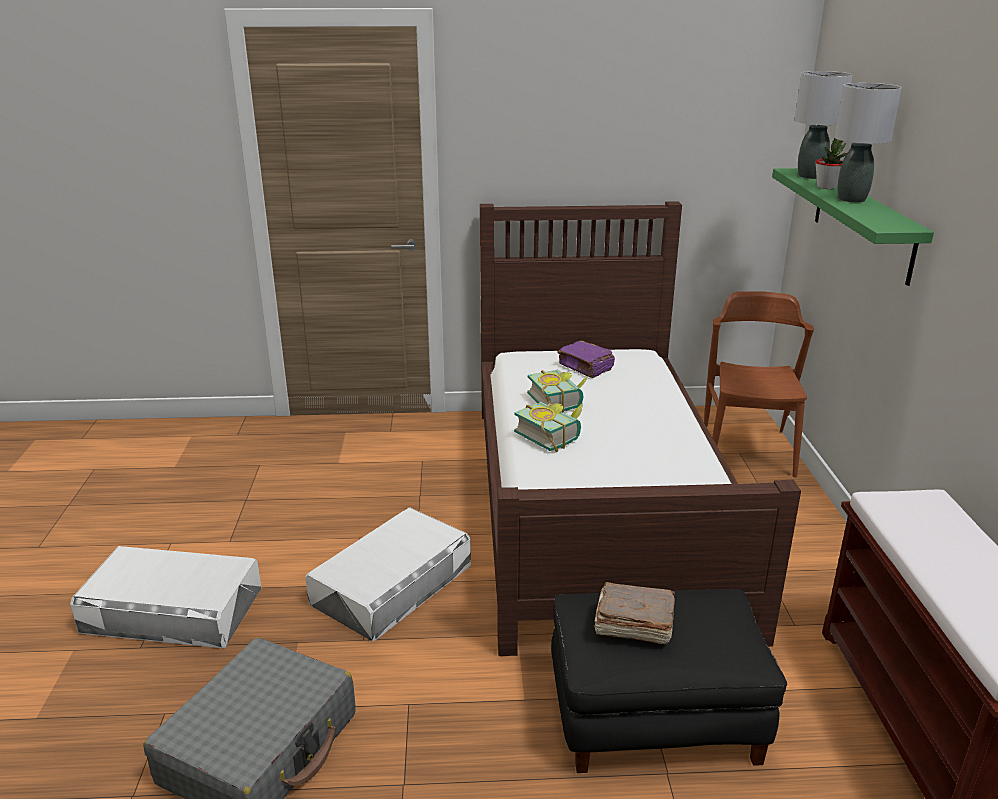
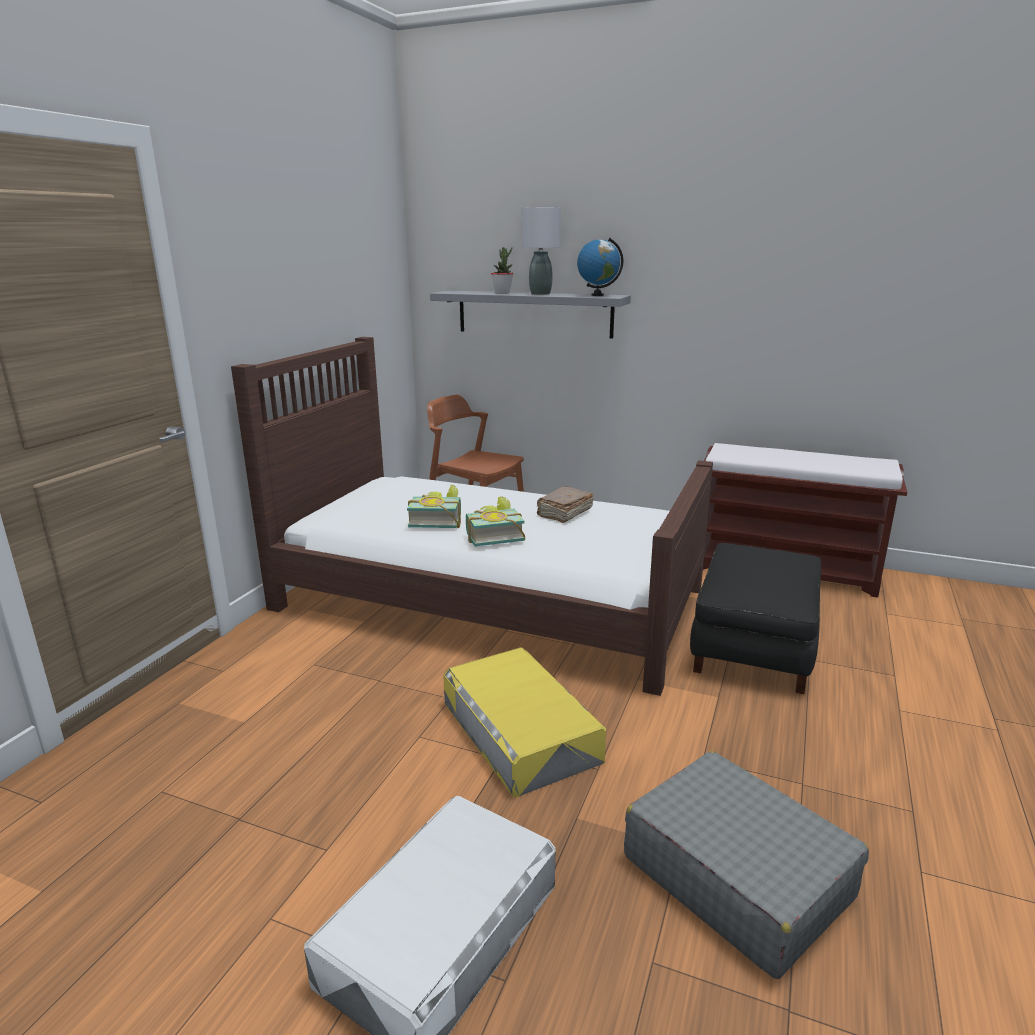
camera: 65 degrees left, 5 degrees down
white storage box [305,507,471,642] -> yellow storage box [443,647,606,798]
purple book [557,341,615,378] -> none
brown book [594,582,675,644] -> brown book moved to [536,486,594,523]
green shelf [772,168,934,286] -> grey shelf [430,291,631,339]
grey table lamp [794,71,853,179] -> none
none -> globe [577,237,623,296]

